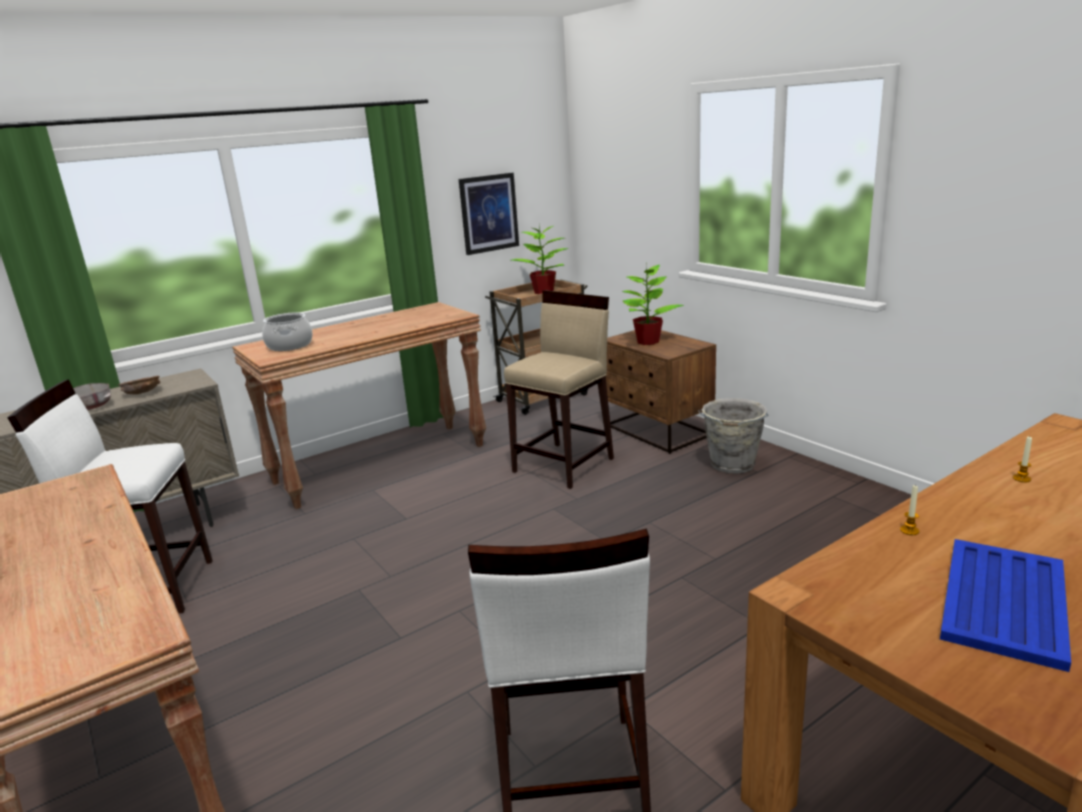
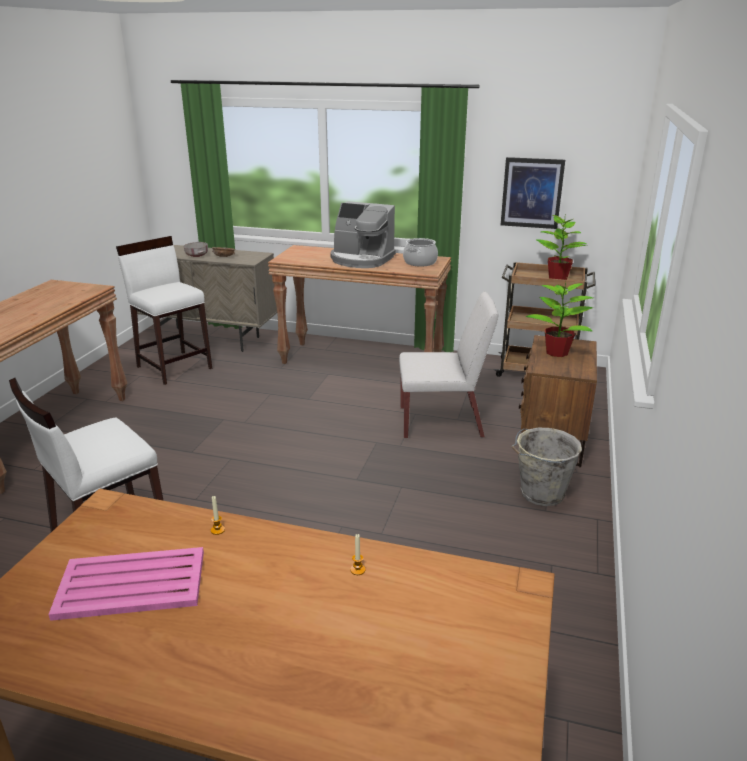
camera: 50 degrees right, 5 degrees up
cooking pot [262,313,313,351] -> cooking pot moved to [403,238,438,267]
beige stool [504,290,614,489] -> white chair [399,292,499,439]
blue tray [940,539,1071,672] -> pink tray [48,547,204,621]
none -> coffee machine [331,201,396,268]

